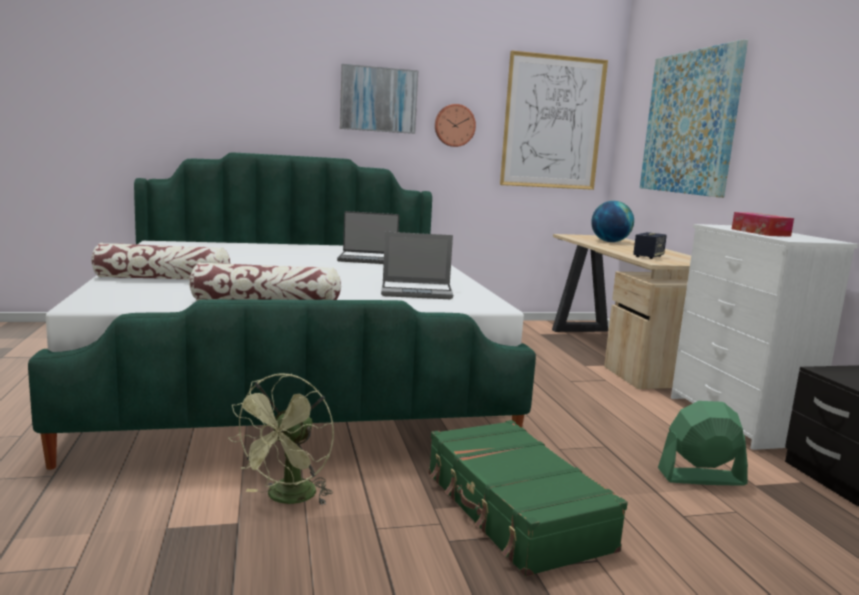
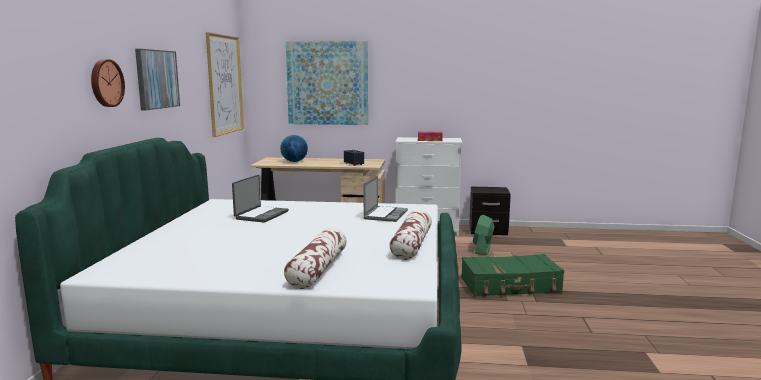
camera: 70 degrees left, 0 degrees up
green fan [228,373,334,506] -> none
wall clock [435,104,476,147] -> wall clock moved to [91,59,125,107]

